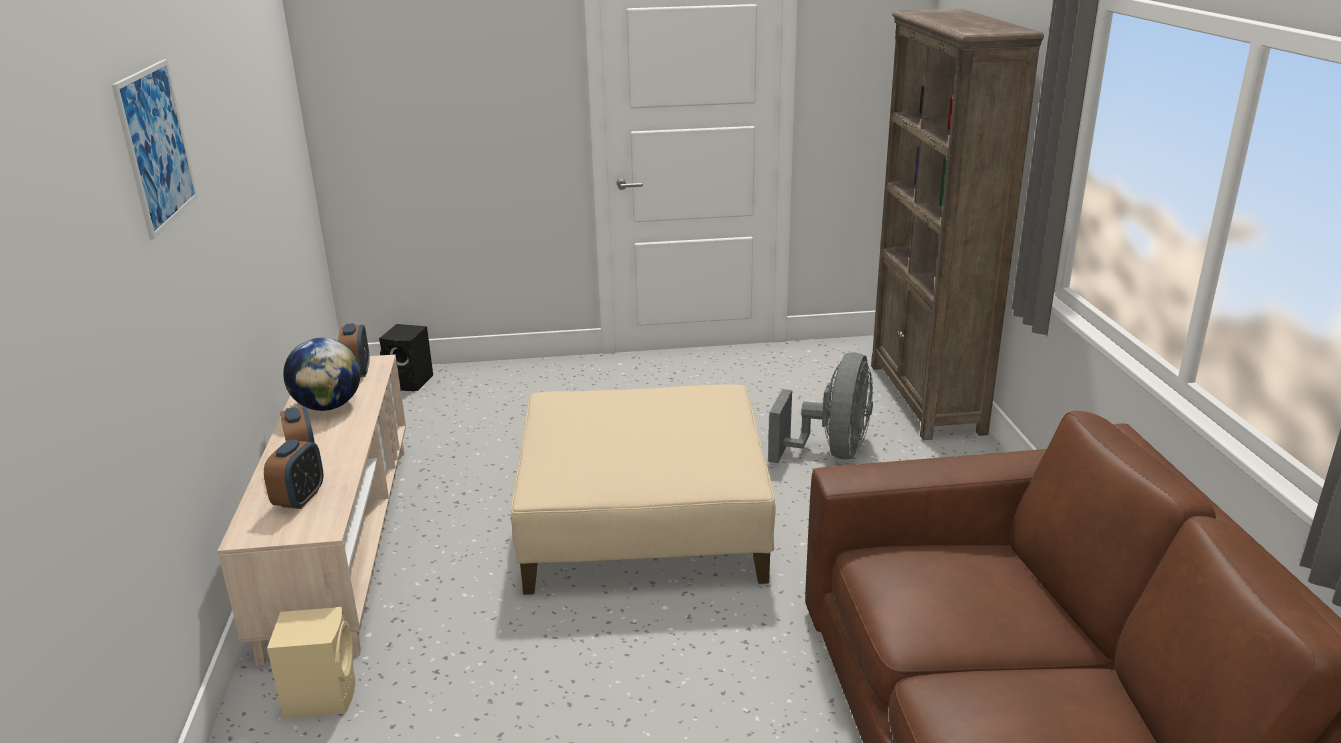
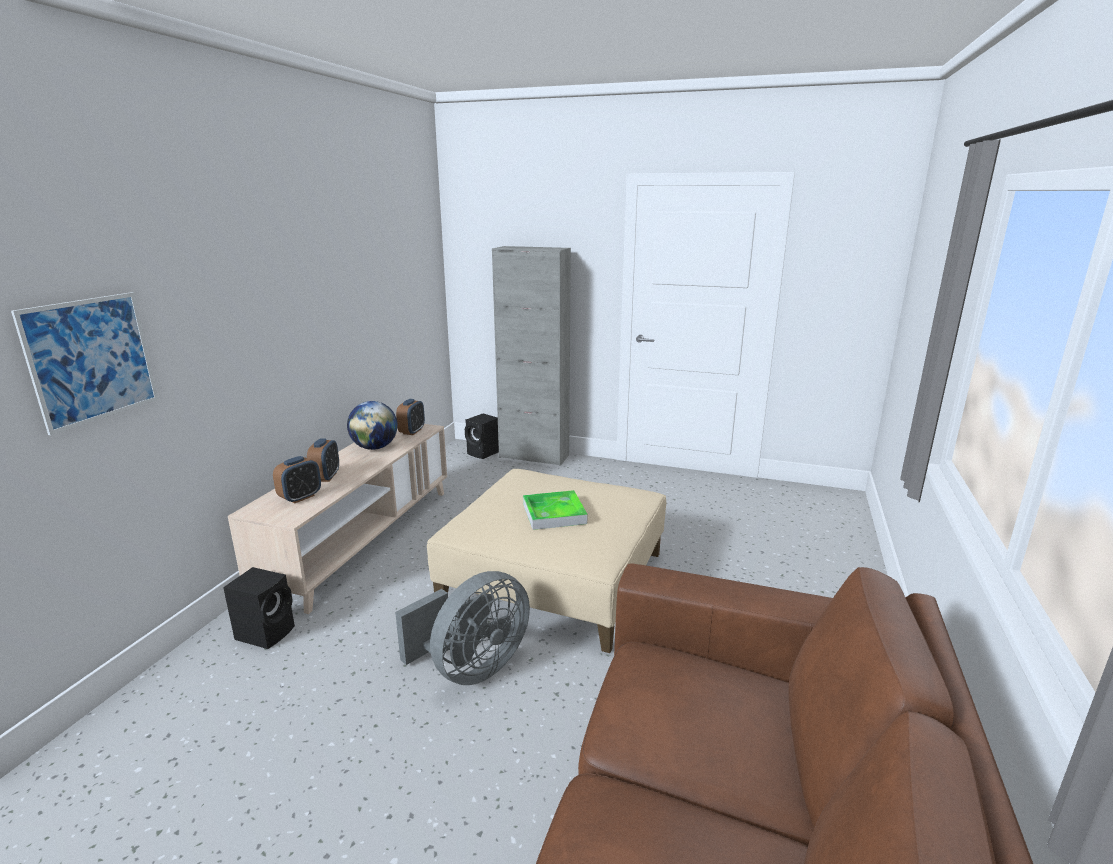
camera: 25 degrees right, 5 degrees down
picture [112,59,198,240] -> picture moved to [11,292,159,435]
beige speaker [267,607,355,719] -> black speaker [223,567,295,649]
grey fan [768,352,873,463] -> grey fan moved to [395,571,530,685]
brown bookcase [871,9,1044,440] -> none
none -> grey cabinet [492,246,571,466]
none -> tray [523,490,587,530]

